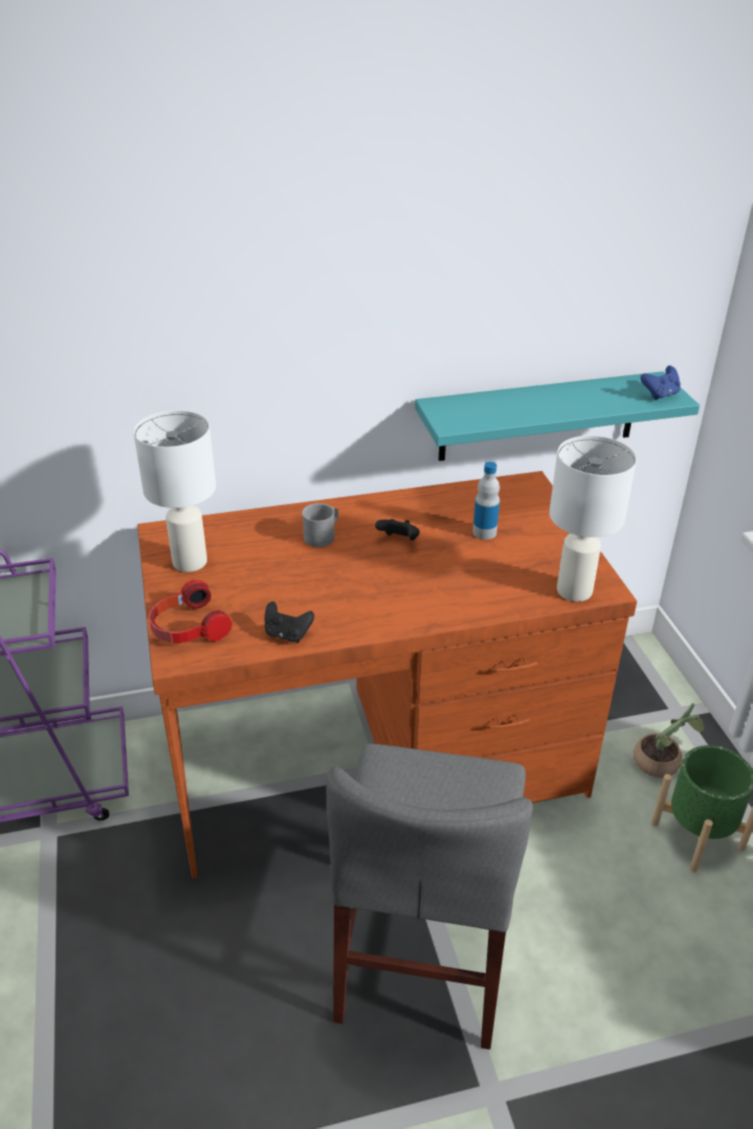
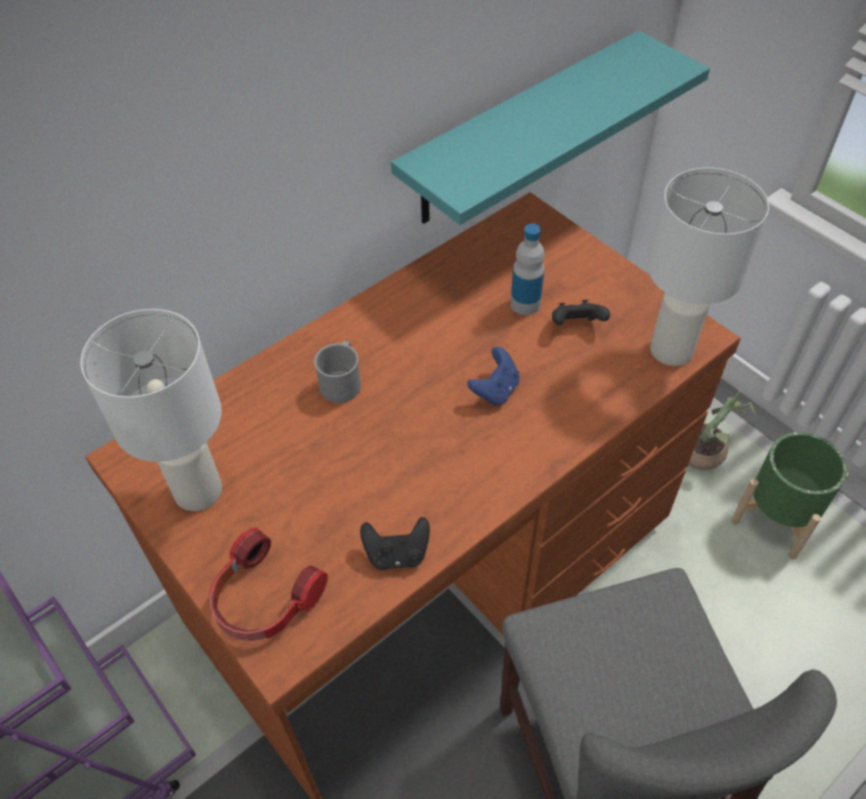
camera: 25 degrees left, 15 degrees up
black game controller [375,519,420,540] -> black game controller moved to [552,300,610,325]
blue game controller [640,366,681,400] -> blue game controller moved to [467,347,519,406]

